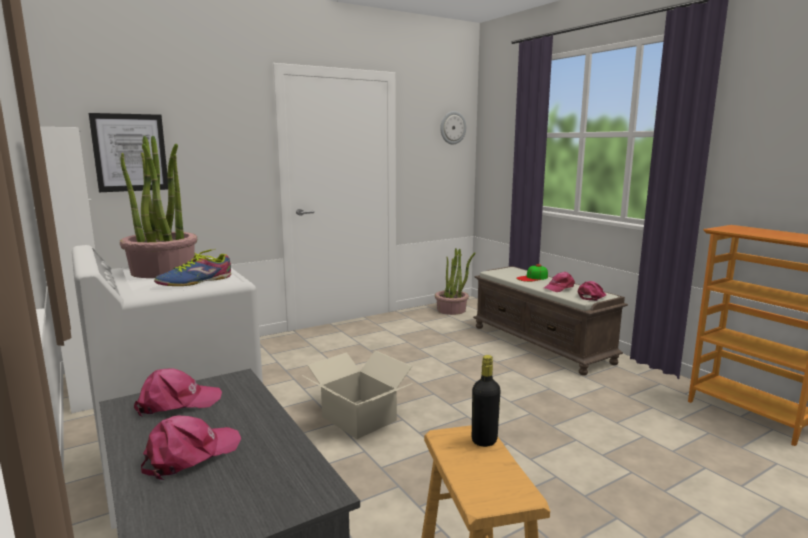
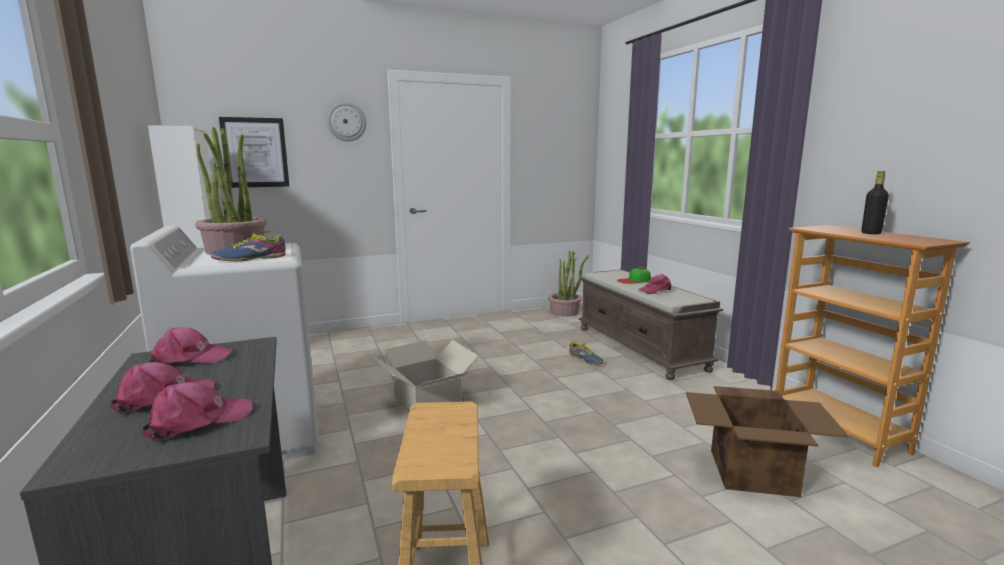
camera: 10 degrees right, 0 degrees up
wall clock [440,111,466,144] -> wall clock moved to [327,102,366,141]
black bottle [472,355,501,447] -> black bottle moved to [861,171,889,234]
pink cap [578,281,607,301] -> pink cap moved to [143,382,253,442]
none -> shoe [569,341,604,365]
none -> cardboard box [686,386,849,497]

